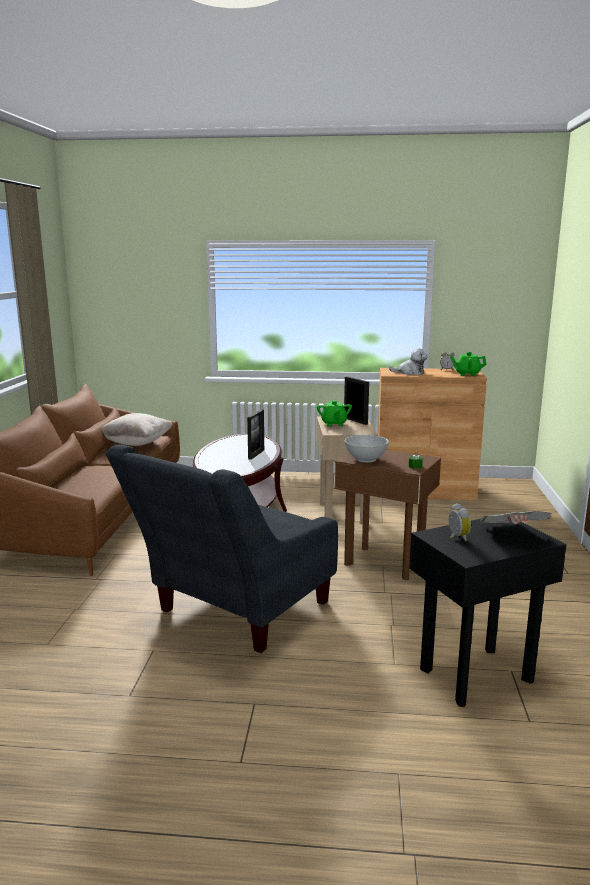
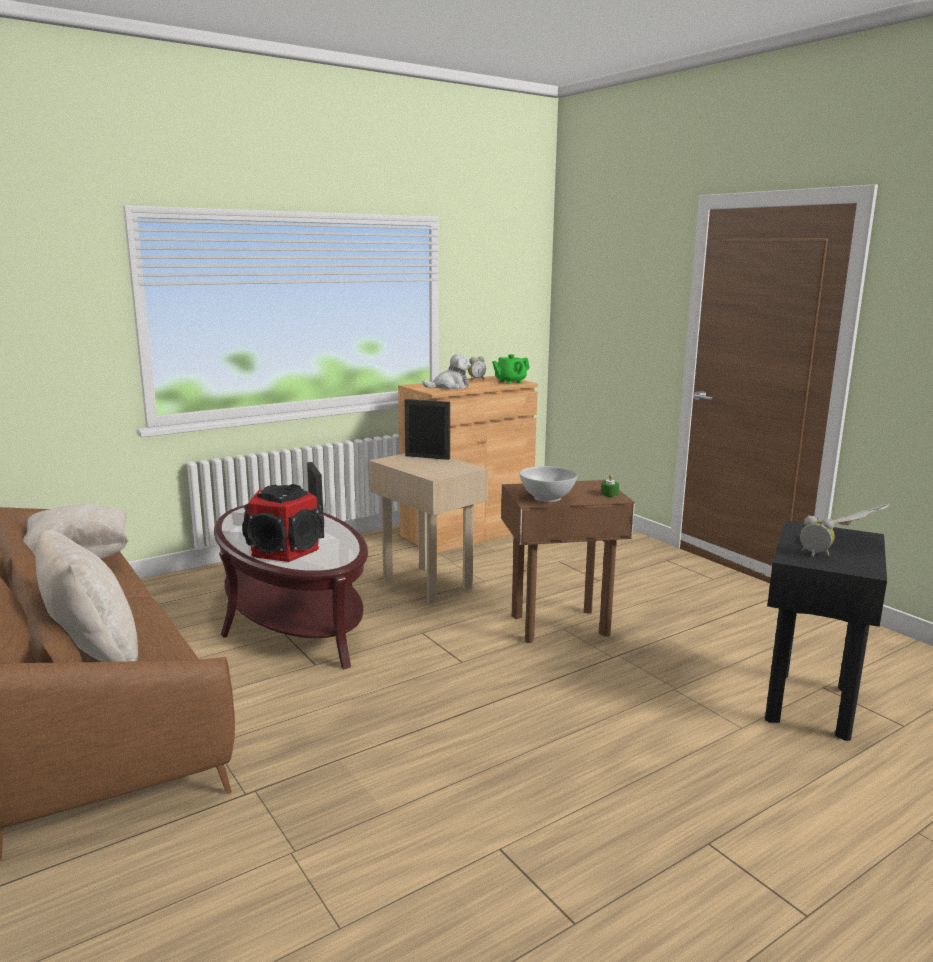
camera: 40 degrees left, 0 degrees up
grey armchair [106,444,338,653] -> none
green teapot [317,401,352,426] -> none
none -> beige pillow [36,529,138,662]
none -> speaker [242,484,324,562]

